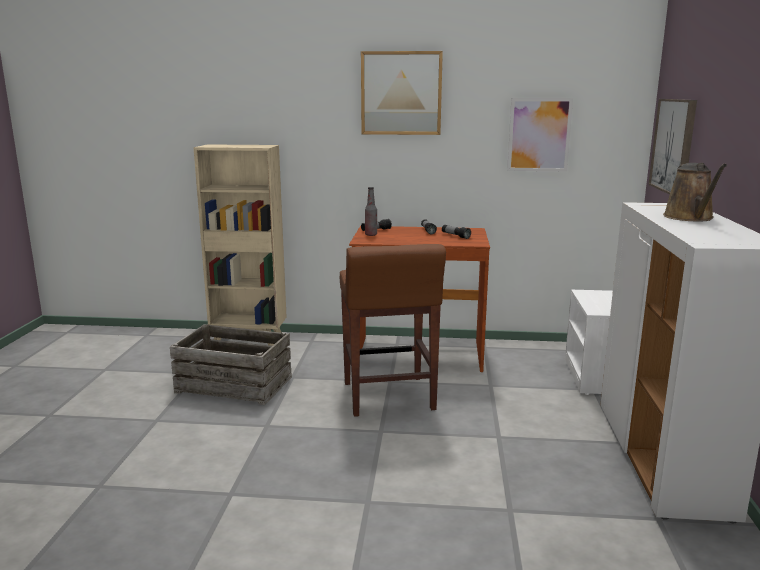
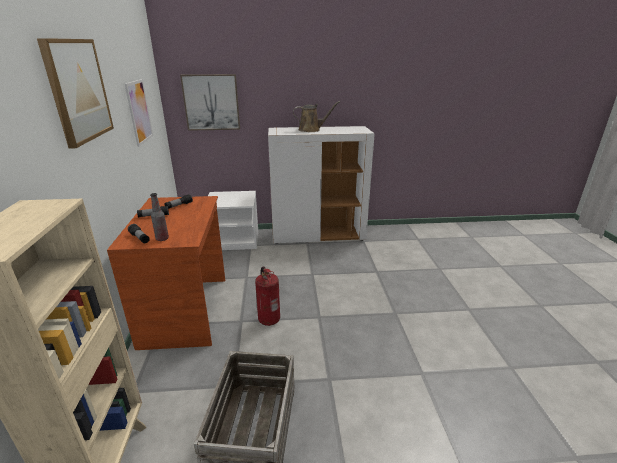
camera: 100 degrees left, 10 degrees up
brown stool [340,244,446,417] -> fire extinguisher [255,266,280,326]

